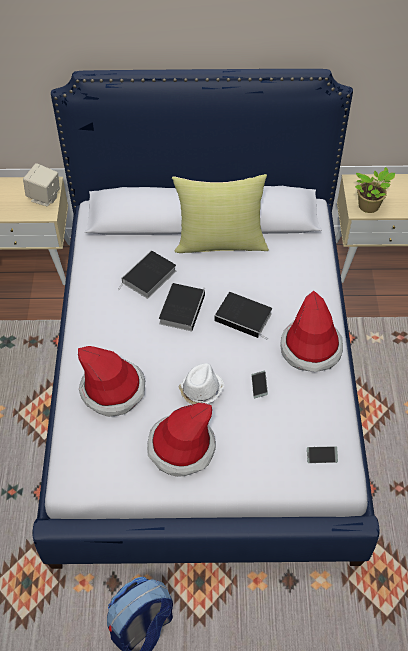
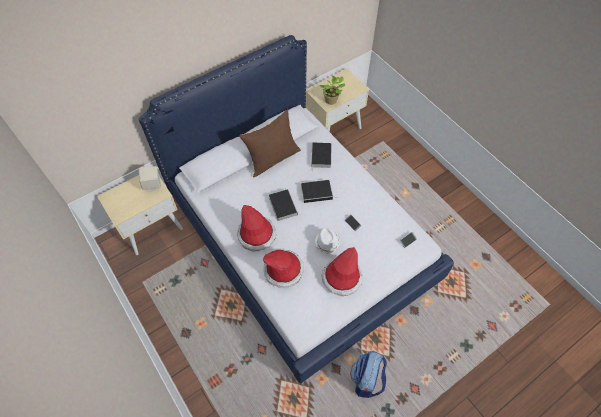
camera: 35 degrees left, 5 degrees up
book [119,250,176,299] -> book moved to [311,142,332,168]
yellow pillow [172,174,269,253] -> brown pillow [239,109,301,177]
hat [280,291,343,372] -> hat moved to [237,205,276,252]

